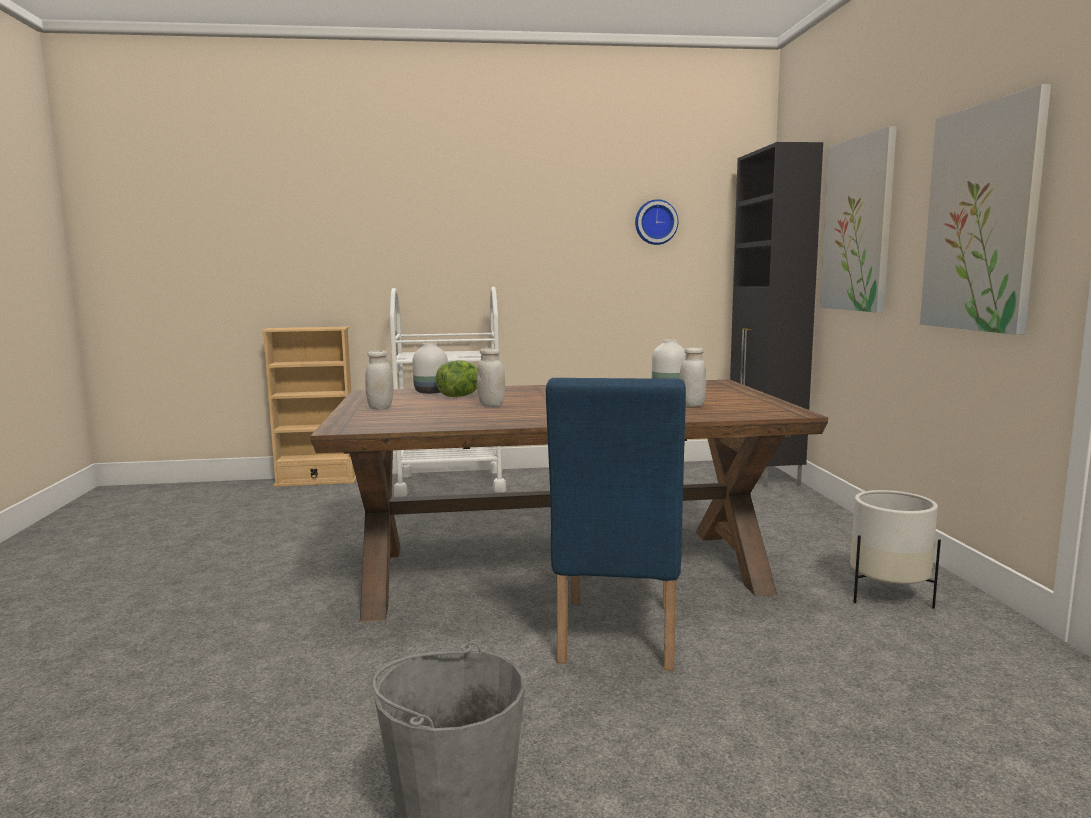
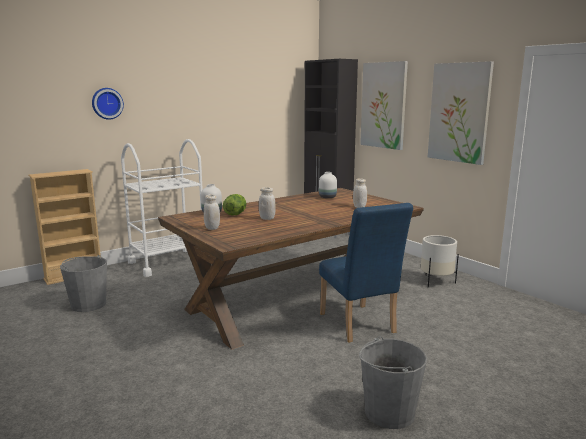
camera: 30 degrees left, 5 degrees up
wall clock [635,199,678,245] -> wall clock moved to [92,88,124,120]
none -> grey bucket [60,255,107,312]

